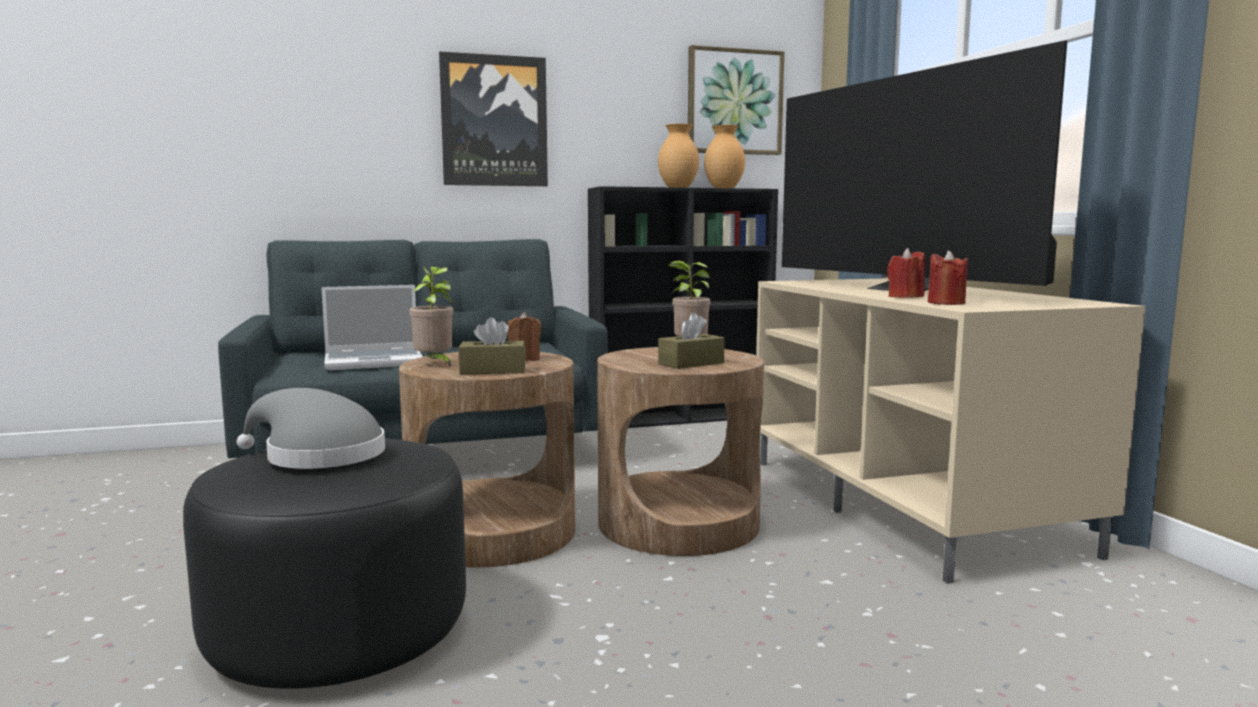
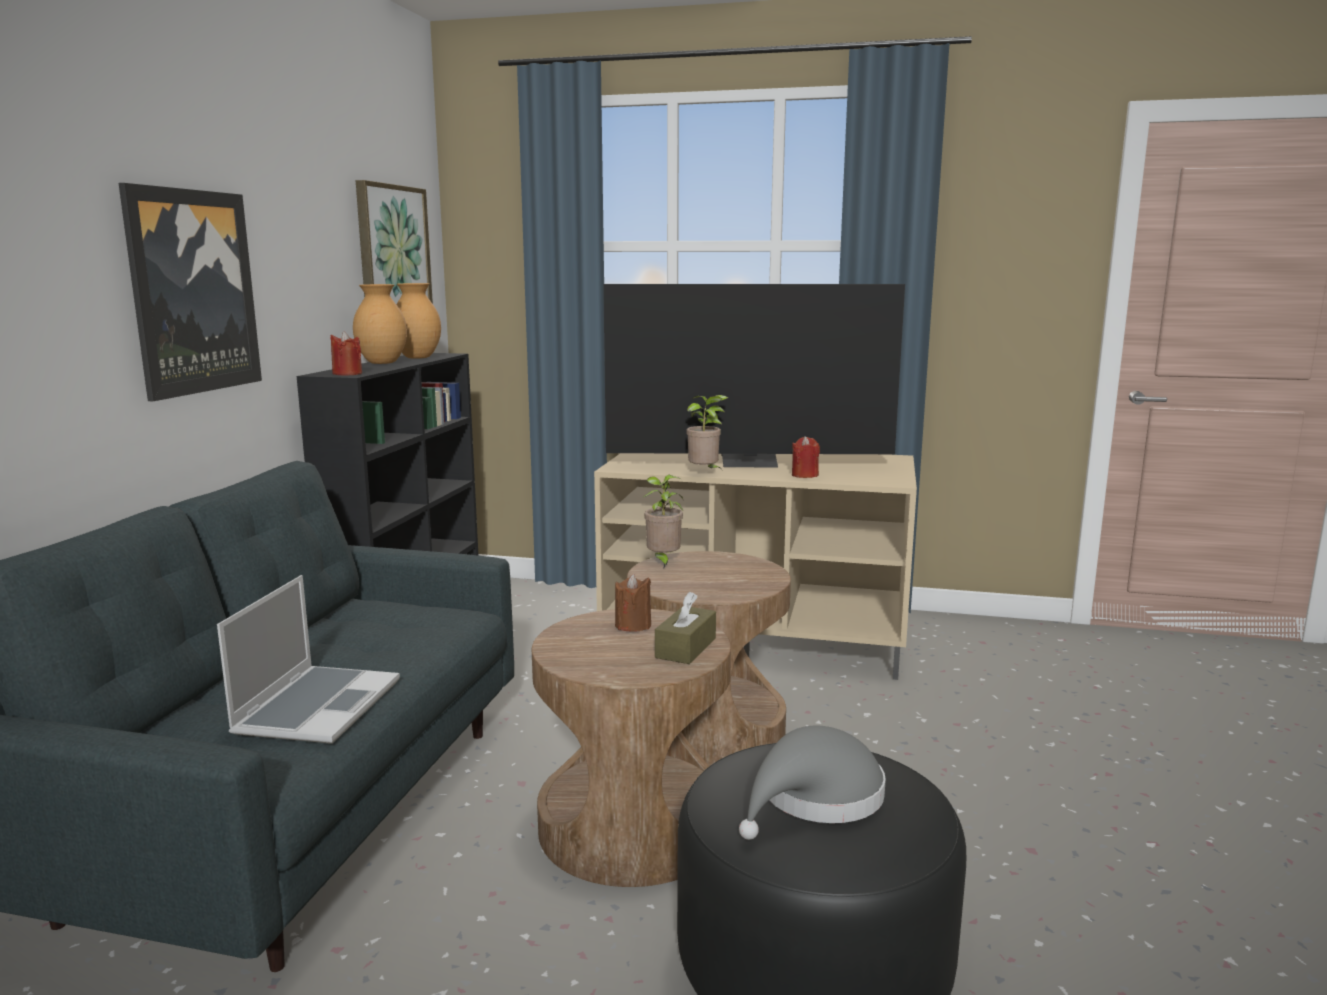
camera: 60 degrees left, 5 degrees up
potted plant [409,266,454,366] -> potted plant moved to [687,395,728,472]
brown tissue box [658,313,725,369] -> none
red candle [928,250,968,305] -> red candle moved to [330,331,362,375]

